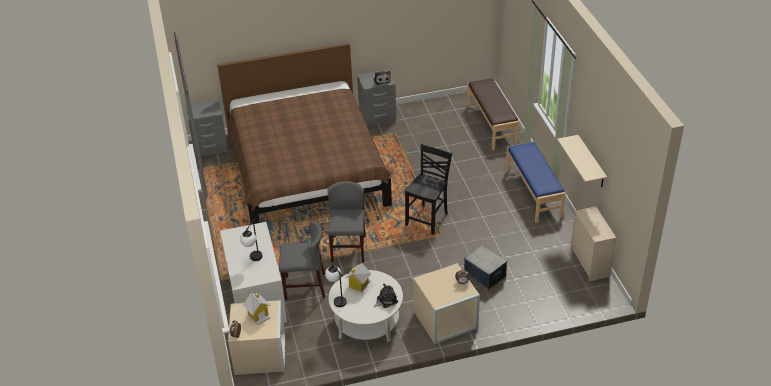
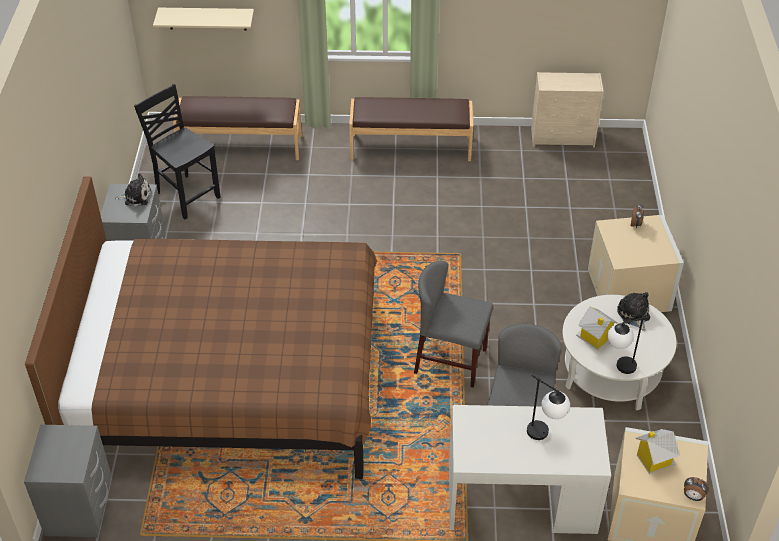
camera: 75 degrees left, 5 degrees up
black chair [405,144,452,235] -> black chair moved to [134,84,220,219]
storage box [464,245,507,290] -> none
blue bench [506,142,566,223] -> brown bench [349,97,473,161]
beige shelf [557,135,607,187] -> beige shelf moved to [153,8,254,30]

